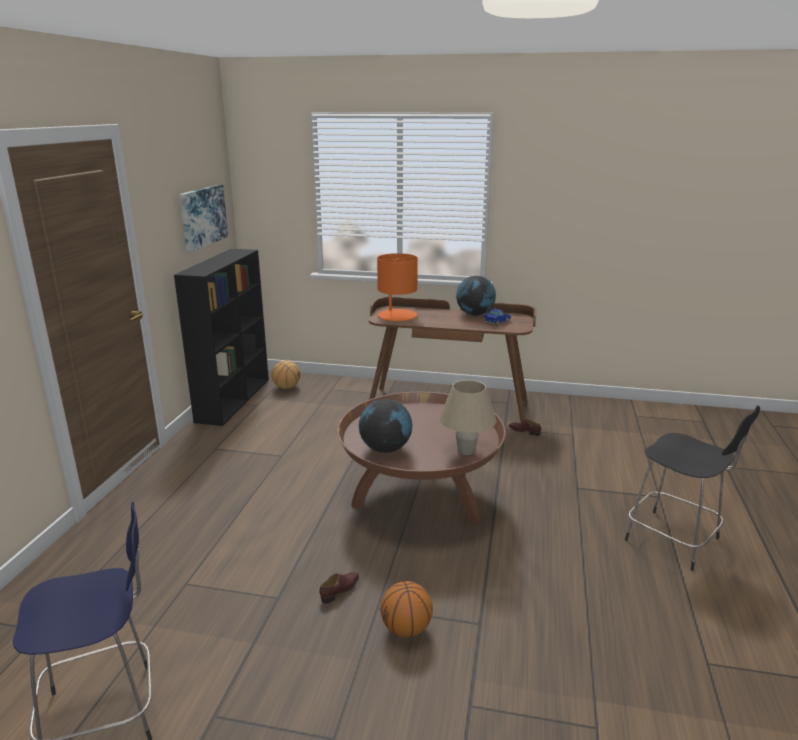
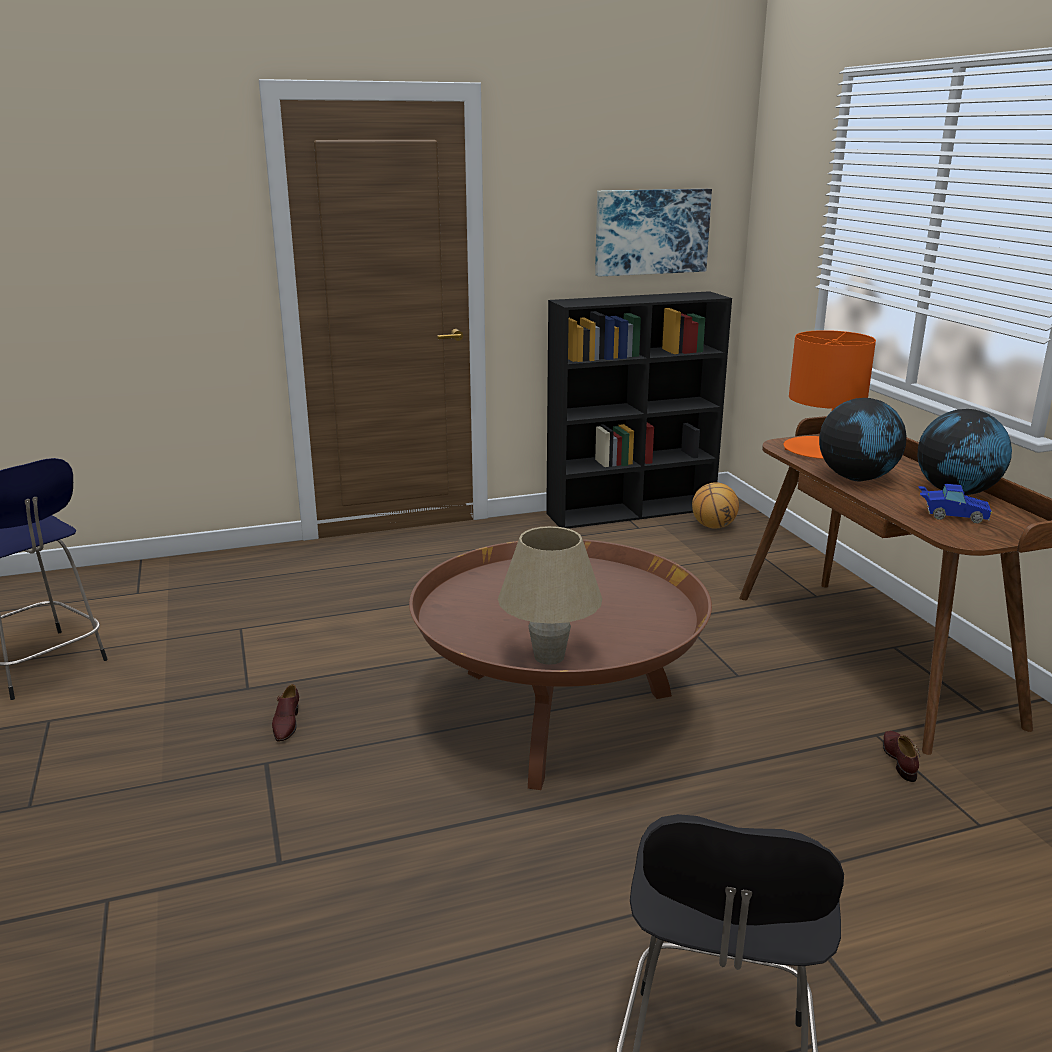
camera: 60 degrees right, 0 degrees up
brown shoe [319,572,359,604] -> brown shoe turned 75 degrees clockwise [272,684,299,741]
globe [359,399,412,453] -> globe moved to [819,398,906,481]
basketball [381,581,433,637] -> none

